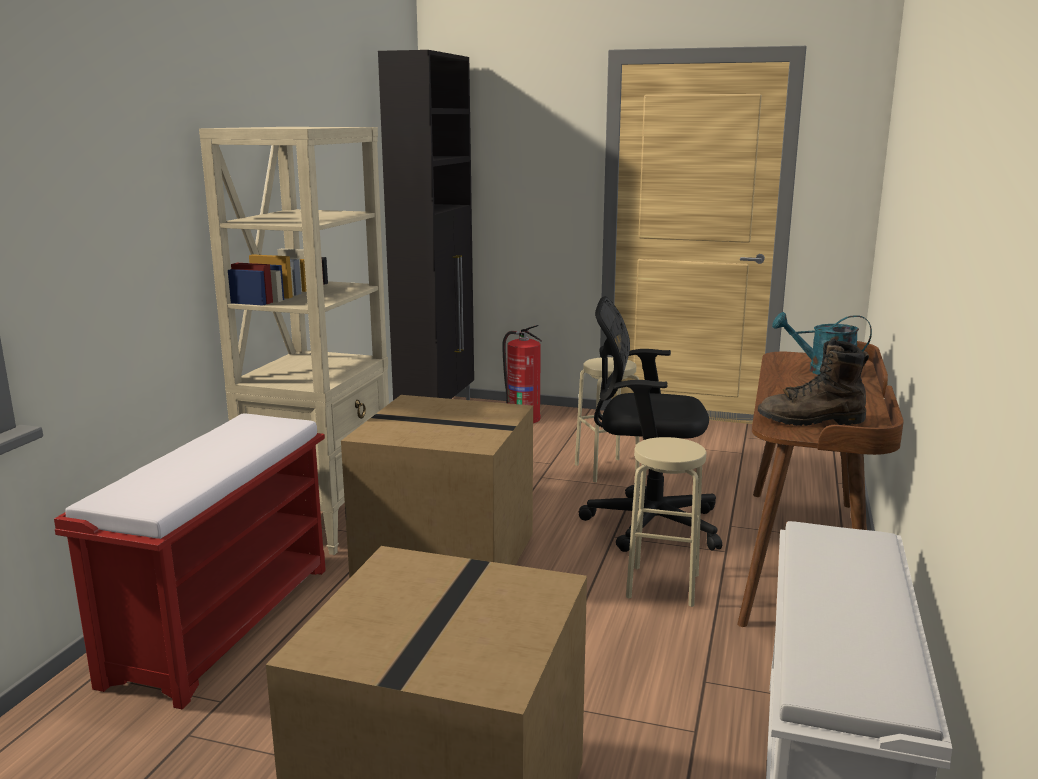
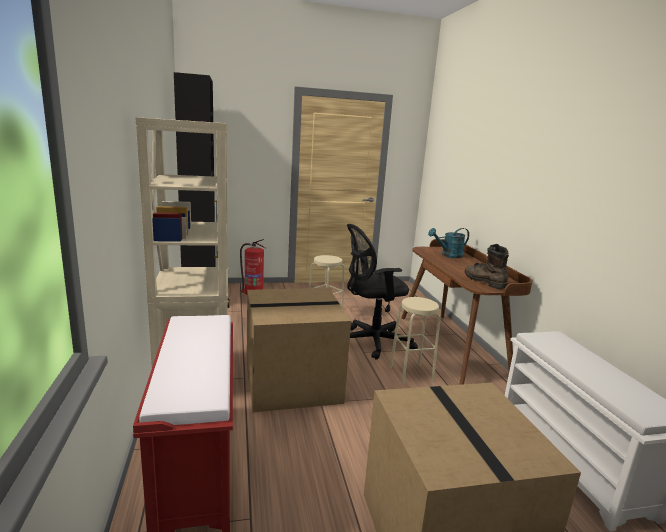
camera: 30 degrees left, 0 degrees up
brown boot [758,339,869,426] -> brown boot turned 90 degrees clockwise [465,244,509,289]

